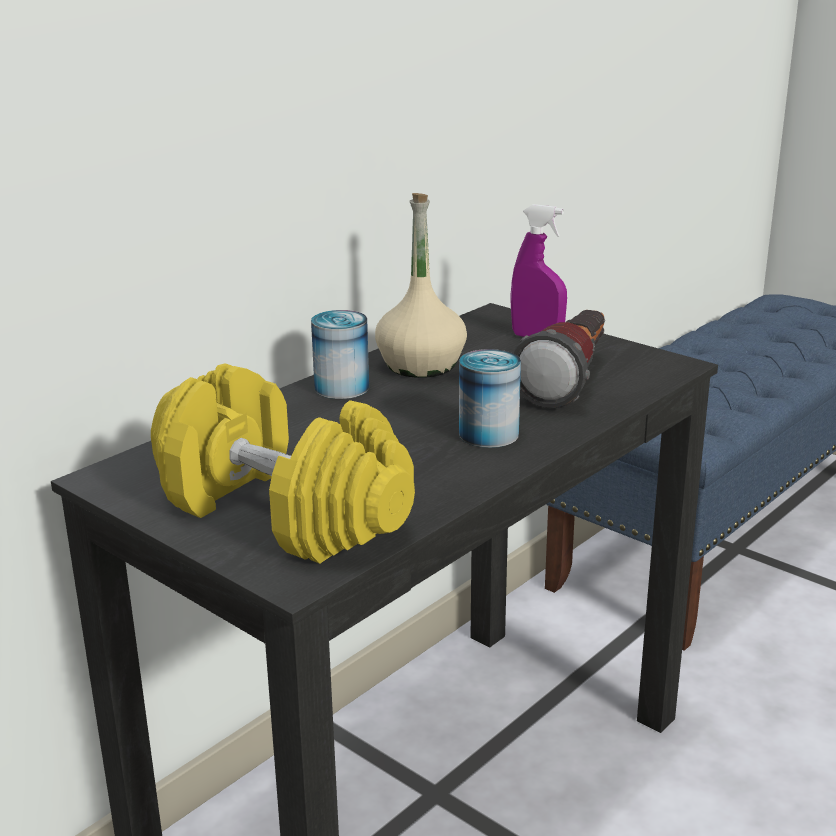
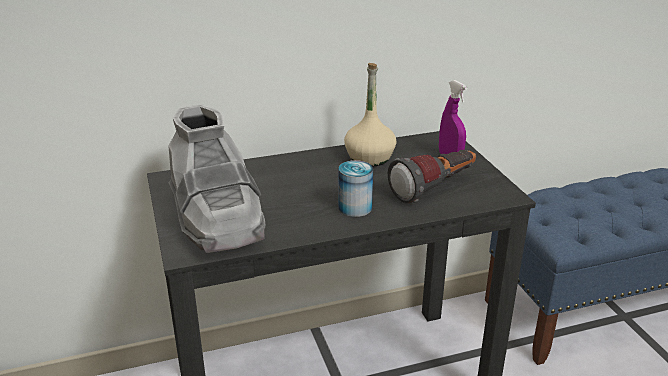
camera: 30 degrees right, 5 degrees up
yellow dumbbell [151,363,415,564] -> grey boot [168,104,265,253]
can [311,310,369,399] -> none

